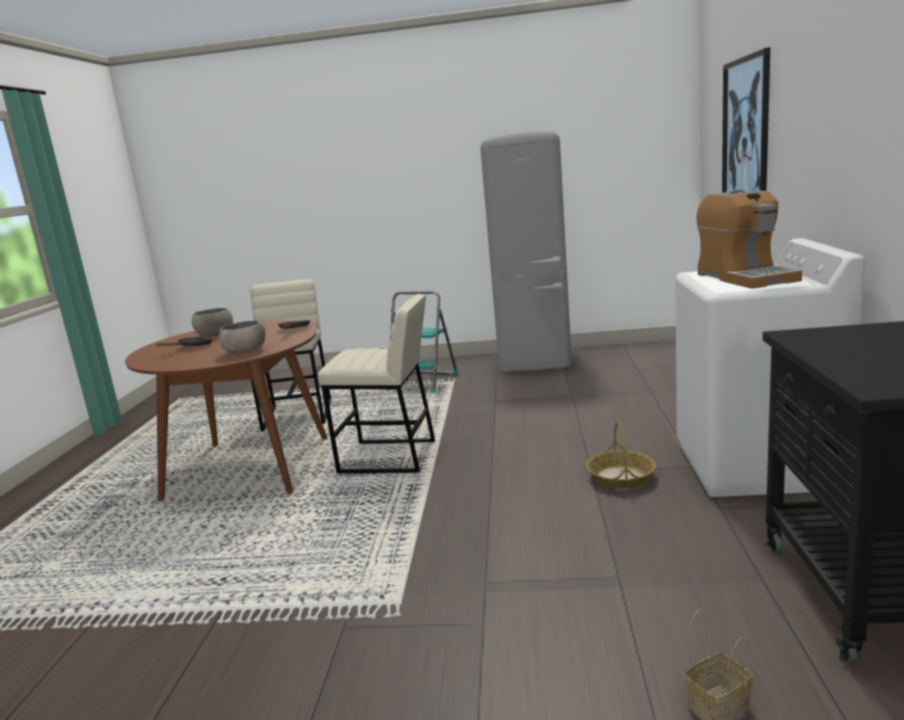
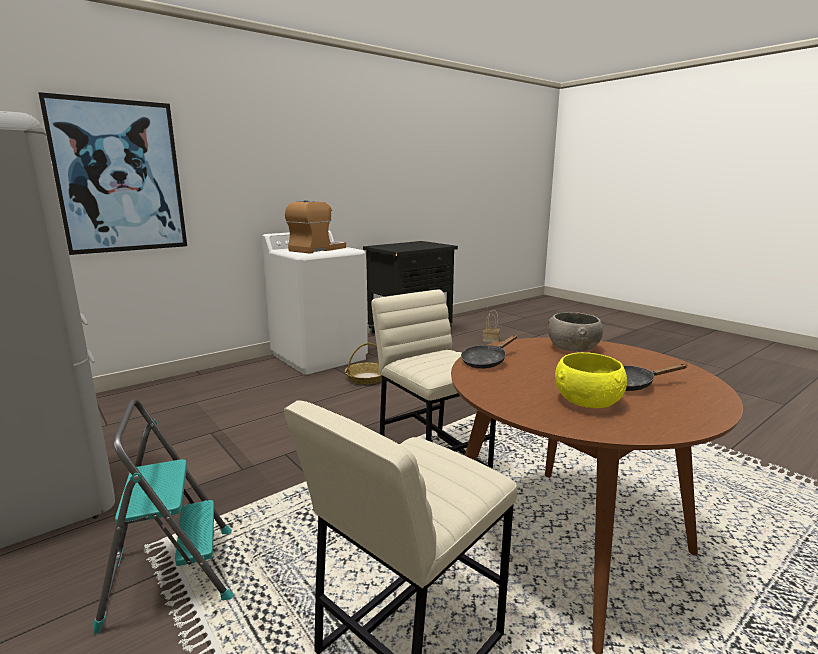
camera: 135 degrees left, 0 degrees up
grey bowl [192,308,233,336] -> yellow bowl [555,352,627,408]

